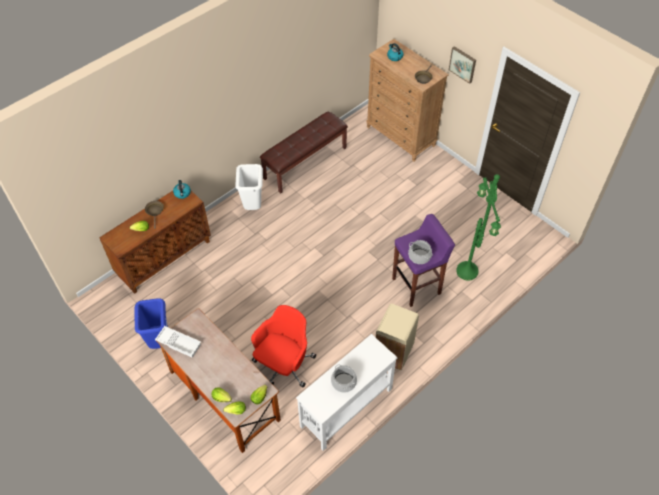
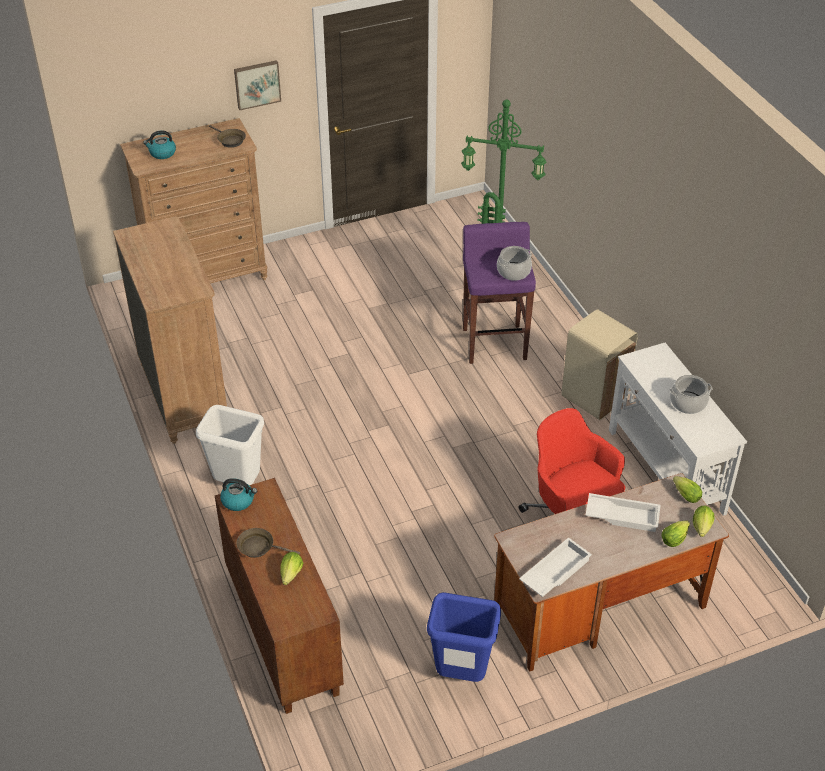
camera: 70 degrees left, 10 degrees down
brown bench [260,112,348,194] -> brown dresser [113,217,227,444]
none -> white tray [585,493,661,532]

